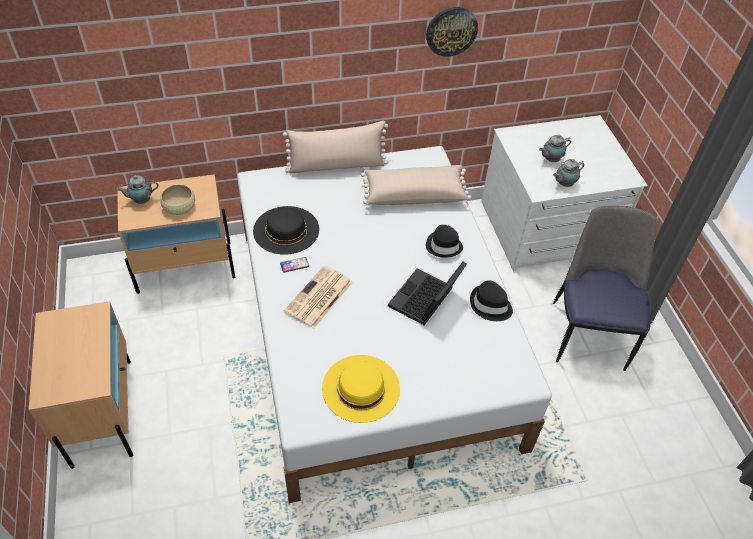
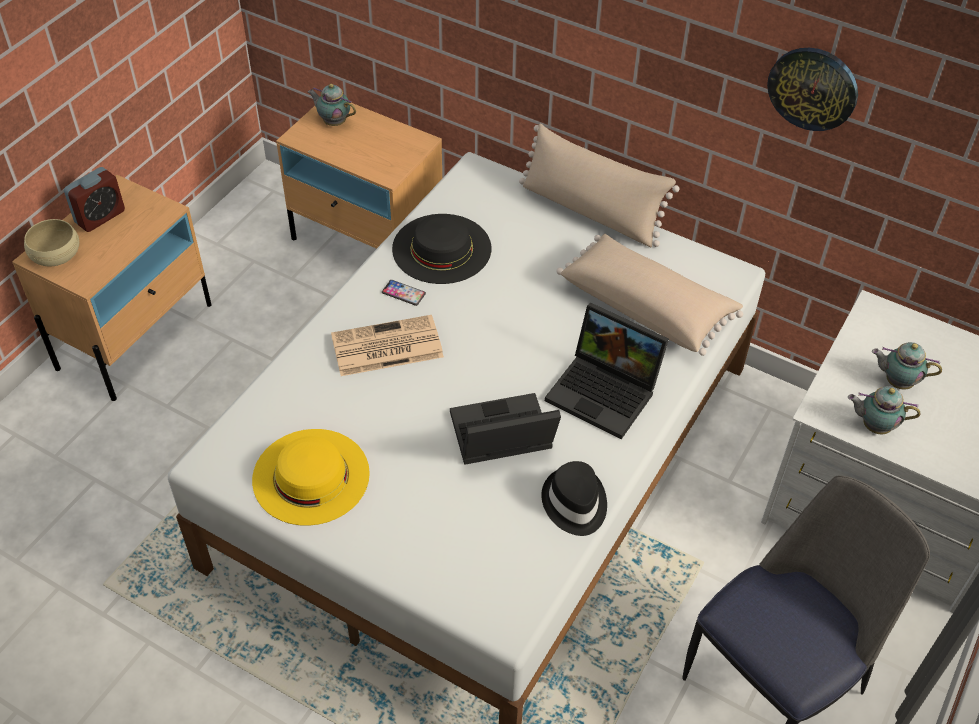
camera: 45 degrees right, 0 degrees up
beige bowl [160,184,195,215] -> beige bowl moved to [24,219,79,267]
black hat [426,225,463,258] -> laptop [545,303,669,439]
none -> alarm clock [64,167,125,232]

